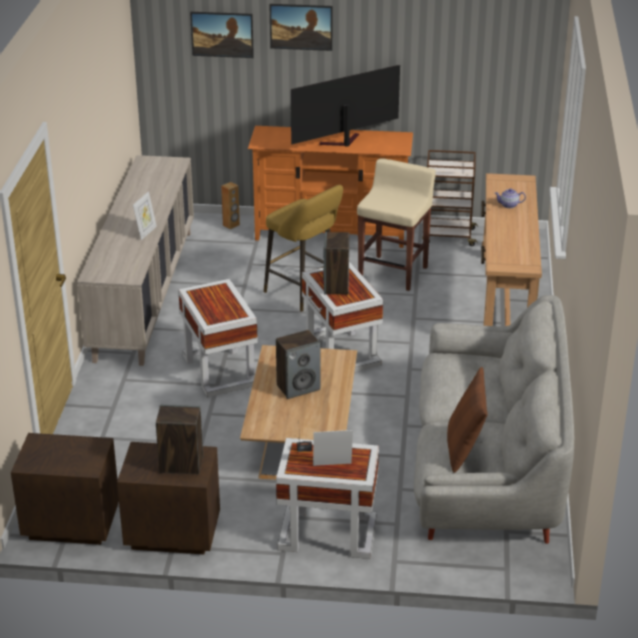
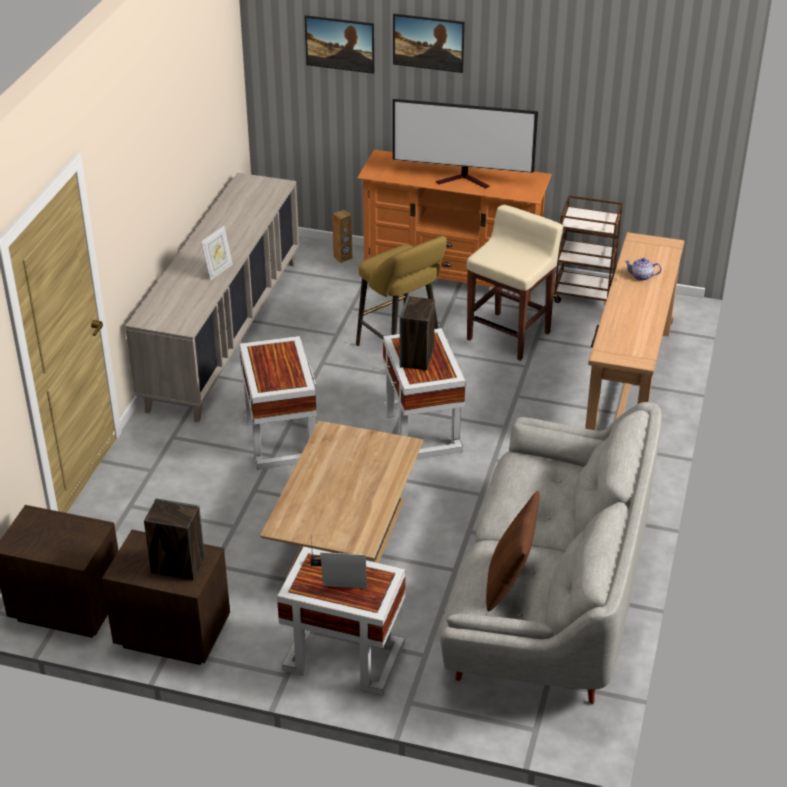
camera: 10 degrees right, 5 degrees up
speaker [276,330,320,399] -> none
television [291,65,400,147] -> television turned 150 degrees counterclockwise [393,99,538,189]

